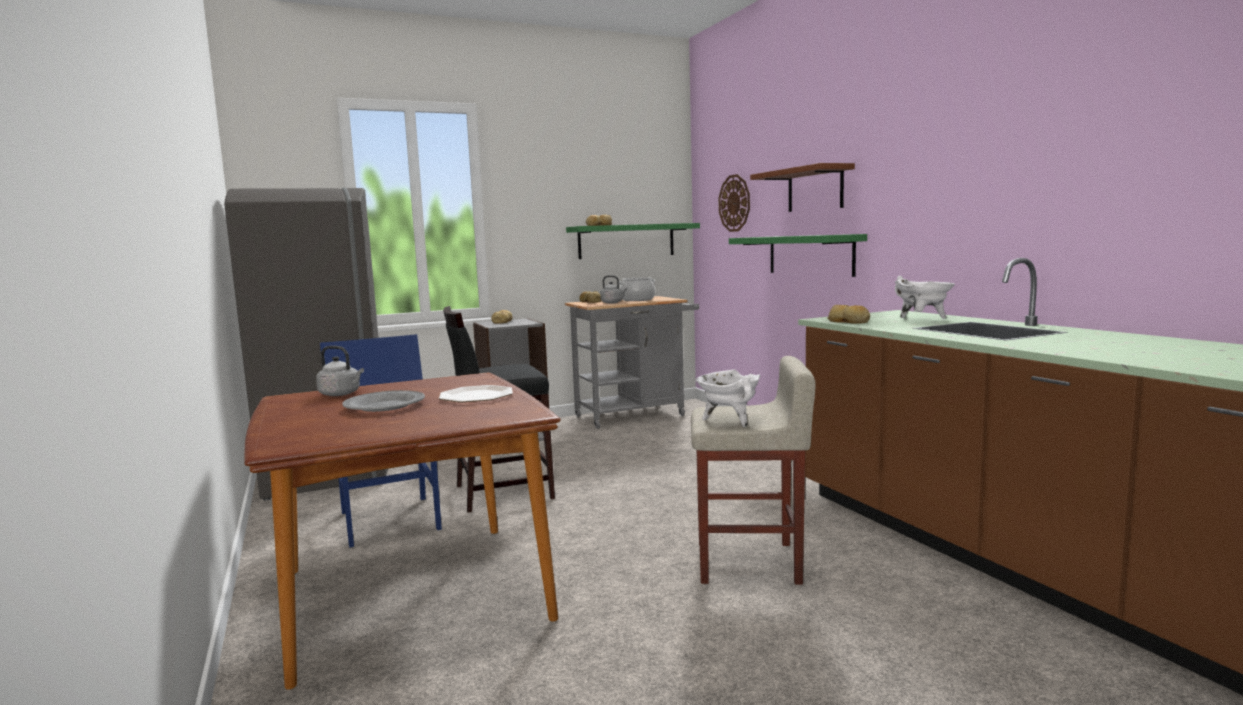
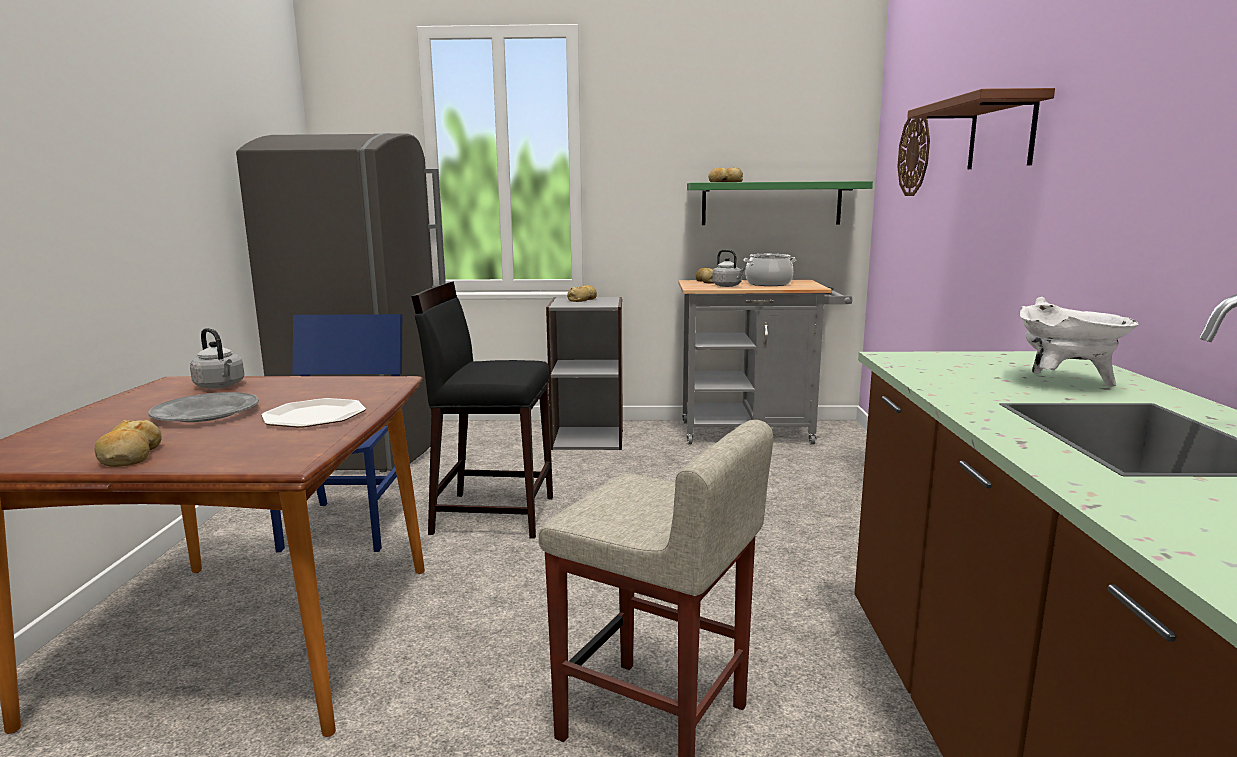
camera: 25 degrees right, 5 degrees up
white cooking pot [696,369,761,427] -> none
green shelf [729,234,867,277] -> none
bread [827,305,870,324] -> bread moved to [95,419,162,467]

